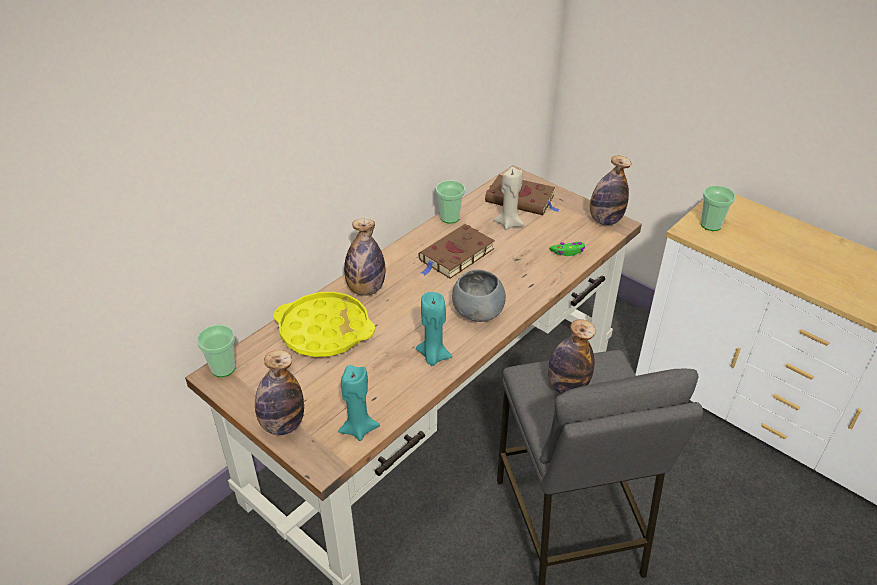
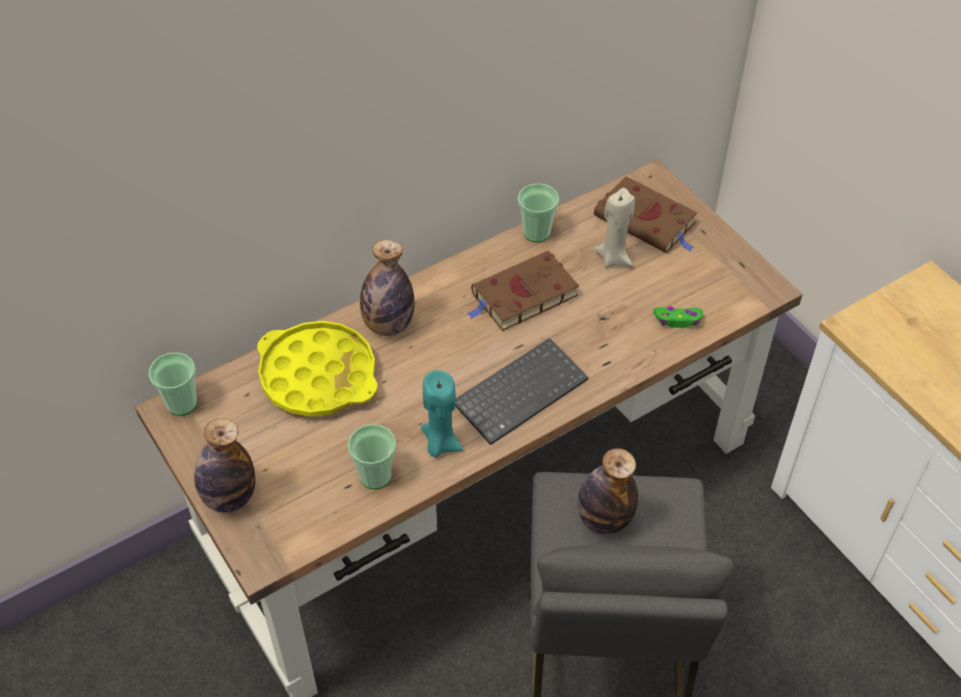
camera: 15 degrees right, 10 degrees up
turquoise candle [338,365,380,441] -> none
grey bowl [452,270,506,322] -> keyboard [455,338,589,445]
bottle [590,156,631,225] -> none
cup [701,186,736,231] -> cup moved to [348,424,396,489]

